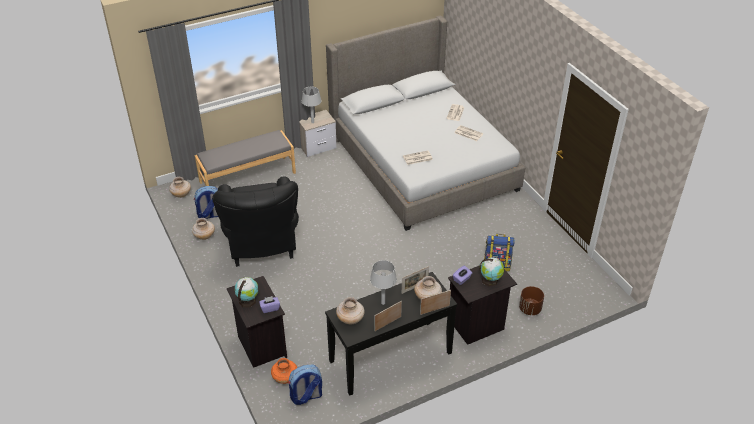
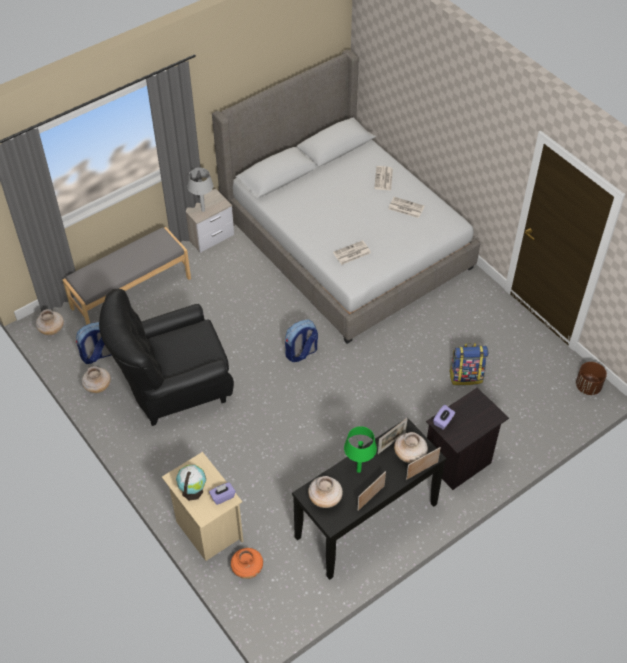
camera: 10 degrees left, 10 degrees up
black armchair [212,177,299,267] -> black armchair turned 90 degrees clockwise [99,289,234,426]
black nightstand [227,276,287,368] -> beige nightstand [162,452,244,561]
backpack [289,365,322,405] -> backpack moved to [285,320,318,362]
grey table lamp [370,260,397,305] -> green table lamp [344,426,377,473]
globe [479,257,504,287] -> none
brown planter [519,286,544,315] -> brown planter moved to [576,362,607,395]

